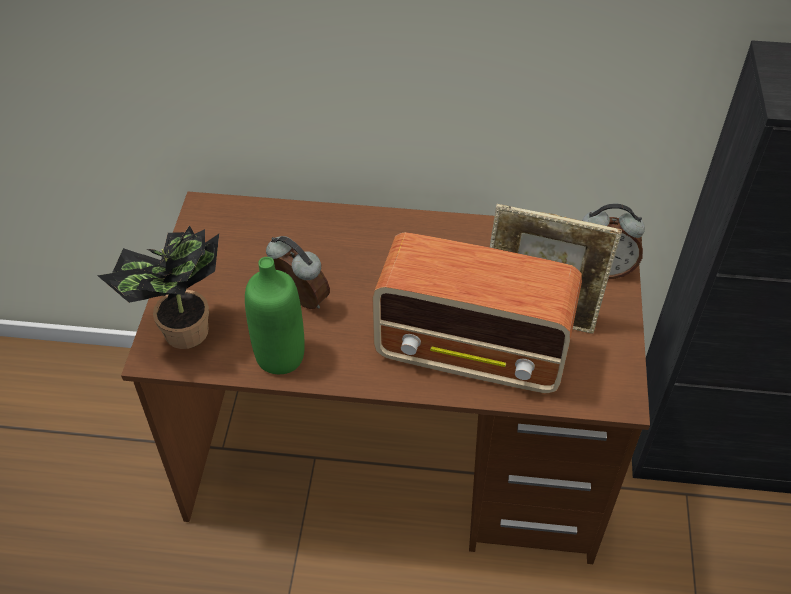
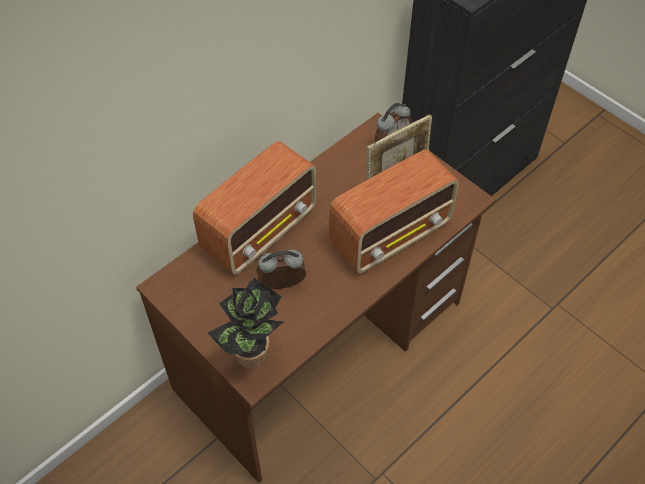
camera: 50 degrees left, 5 degrees up
green bottle [245,257,305,374] -> none
none -> radio [193,141,317,275]

